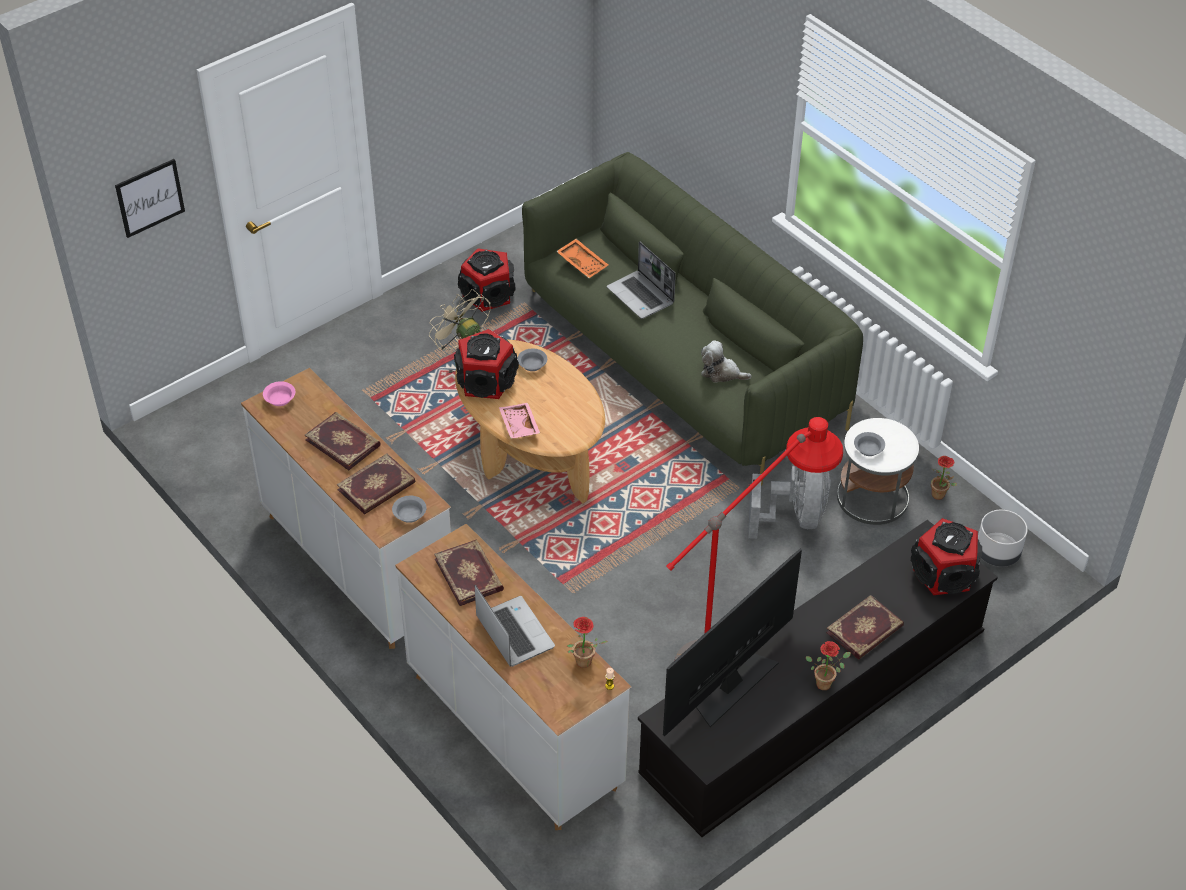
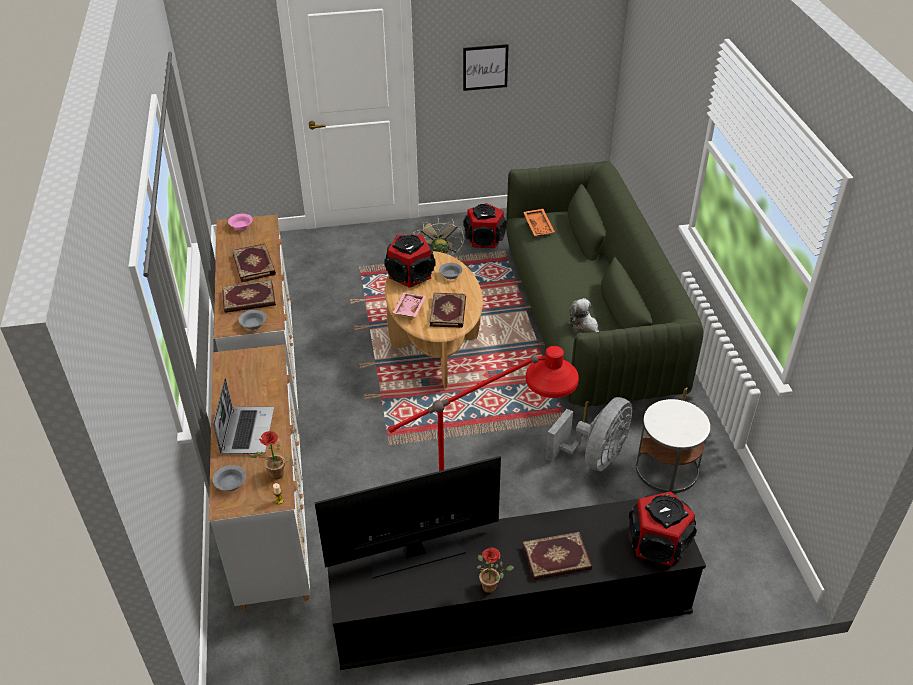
camera: 30 degrees right, 5 degrees down
picture [115,159,185,238] -> picture moved to [463,44,509,91]
book [434,540,504,606] -> book moved to [430,292,466,328]
laptop [607,241,676,319] -> none
grey bowl [854,432,885,456] -> grey bowl moved to [213,465,246,491]
potted plant [931,456,957,500] -> none
grey planter [978,510,1028,567] -> none

